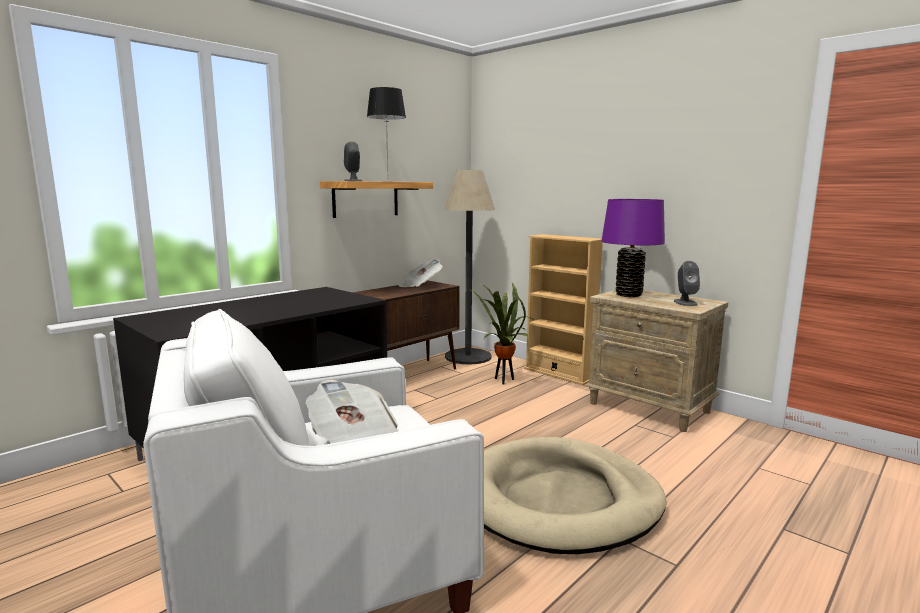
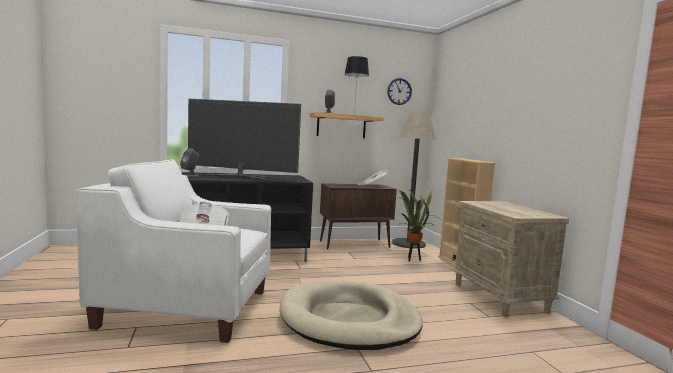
camera: 30 degrees right, 5 degrees down
purple table lamp [601,199,665,297] -> none
grey speaker [674,261,700,306] -> grey speaker moved to [180,148,199,177]
none -> television [188,99,301,180]
none -> wall clock [387,78,412,105]

